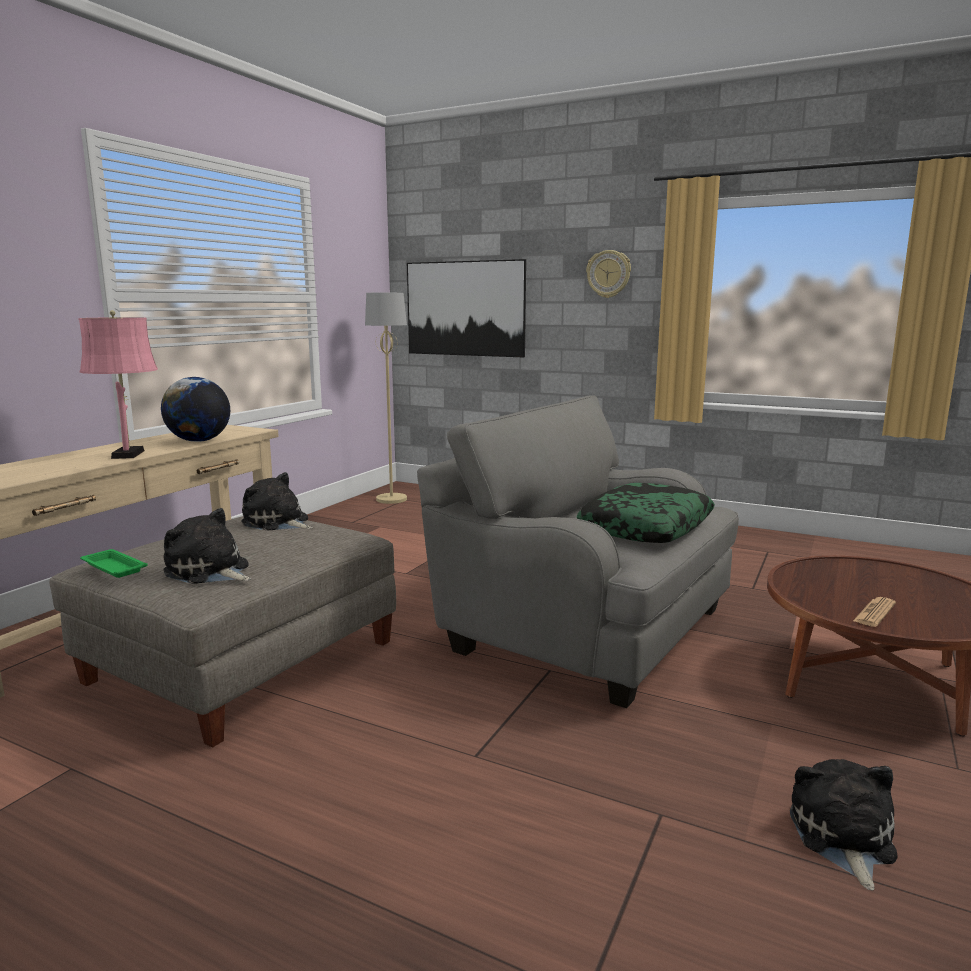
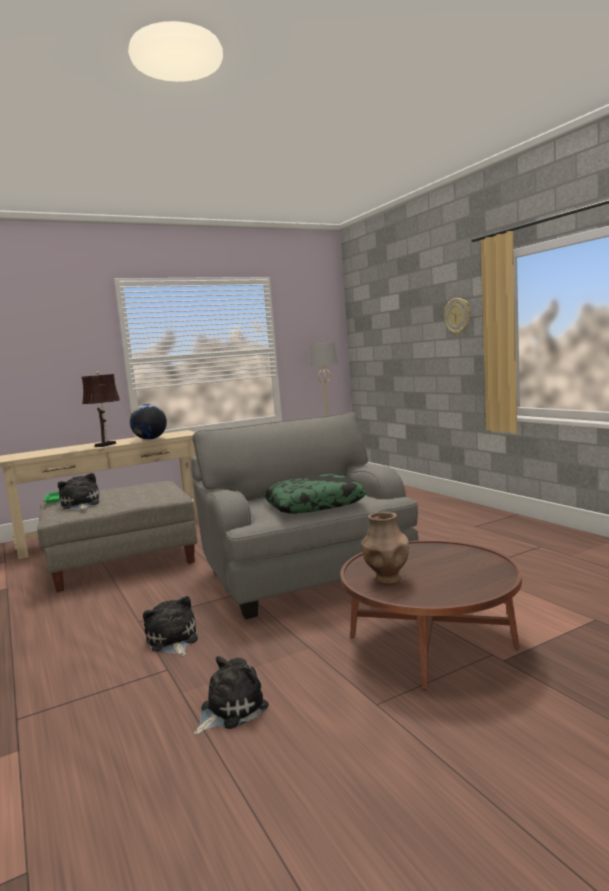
camera: 35 degrees right, 5 degrees down
pink table lamp [78,310,158,459] -> brown table lamp [81,372,120,447]
plush toy [241,472,313,530] -> plush toy moved to [143,596,198,656]
picture [407,259,526,358] -> none
newspaper [853,597,896,627] -> brown vase [361,512,409,585]

